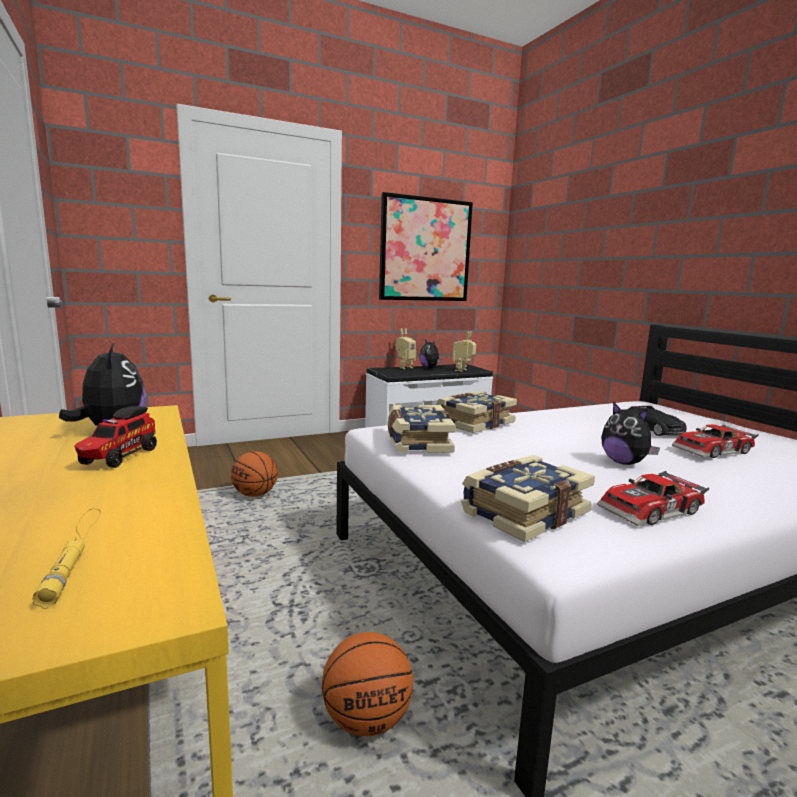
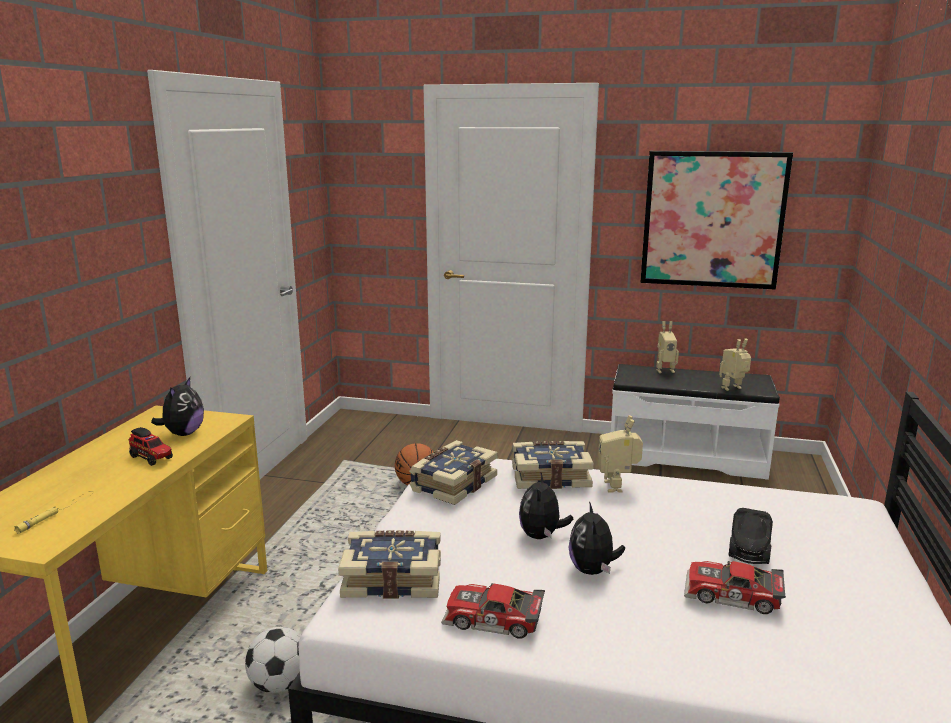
camera: 40 degrees right, 5 degrees up
toy truck [74,406,157,468] -> toy truck turned 105 degrees counterclockwise [129,427,173,466]
basketball [322,632,413,736] -> football [245,627,301,693]
plush toy [419,340,442,368] -> plush toy moved to [519,473,573,539]
none -> toy robot [598,415,643,492]

